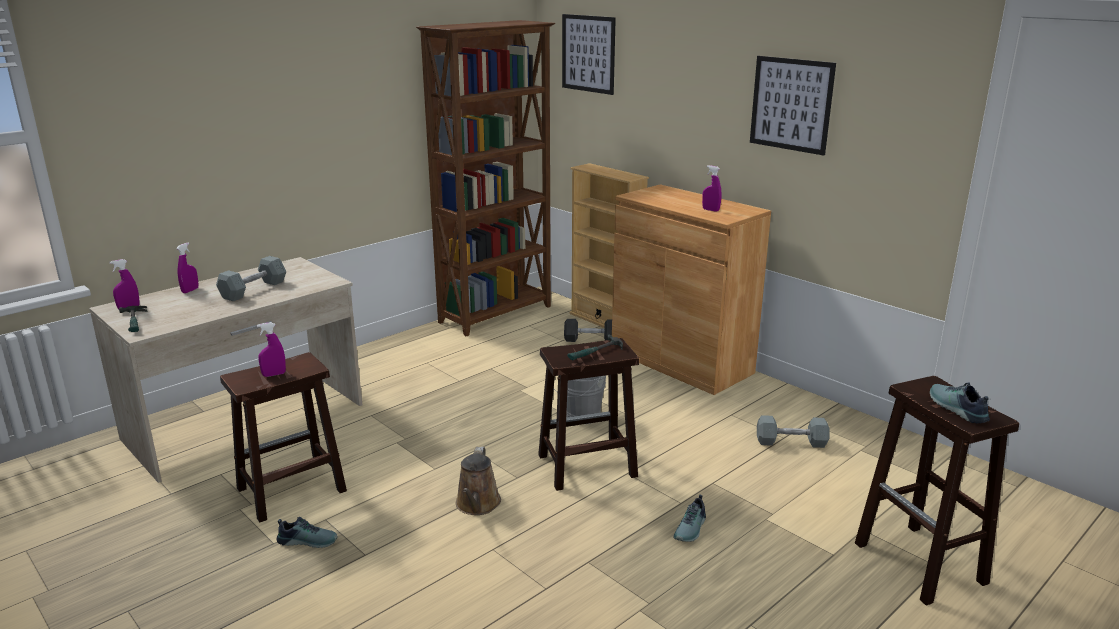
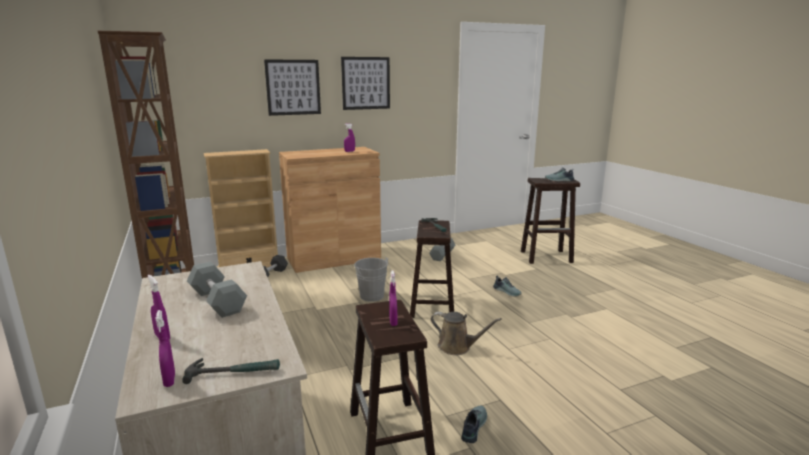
camera: 70 degrees left, 5 degrees down
picture [562,14,616,95] -> picture moved to [264,59,321,116]

